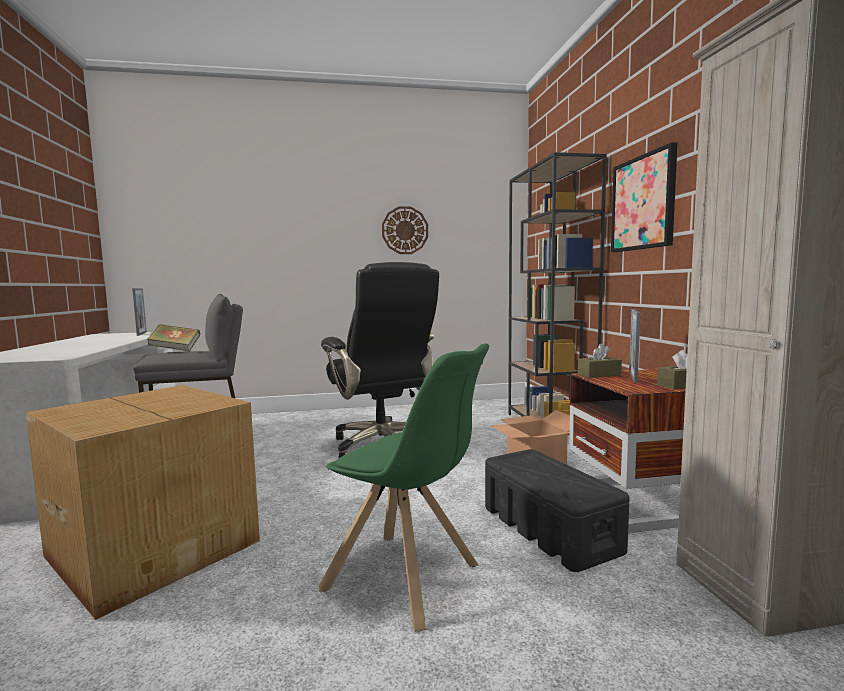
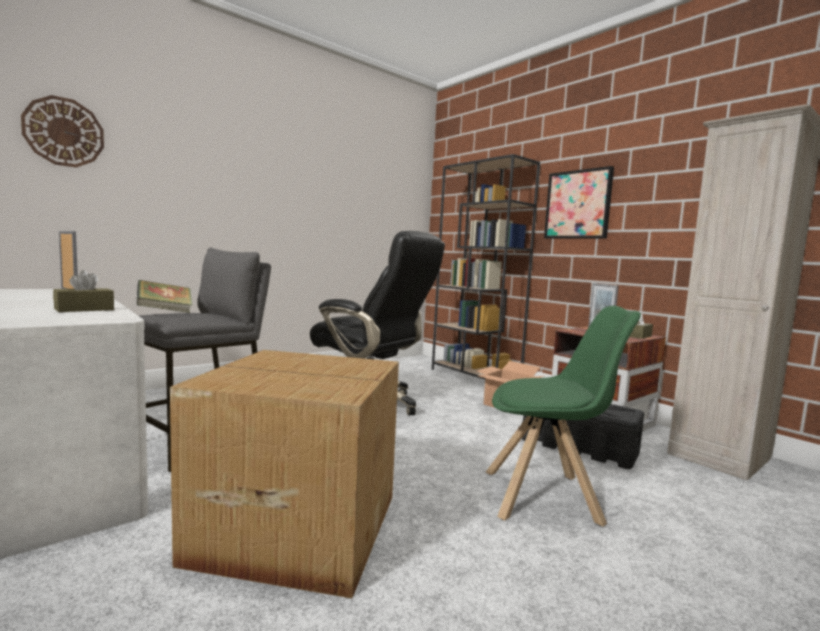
camera: 30 degrees left, 0 degrees up
wall clock [382,206,428,254] -> wall clock moved to [21,95,104,167]
brown tissue box [578,344,622,378] -> brown tissue box moved to [53,270,114,312]

